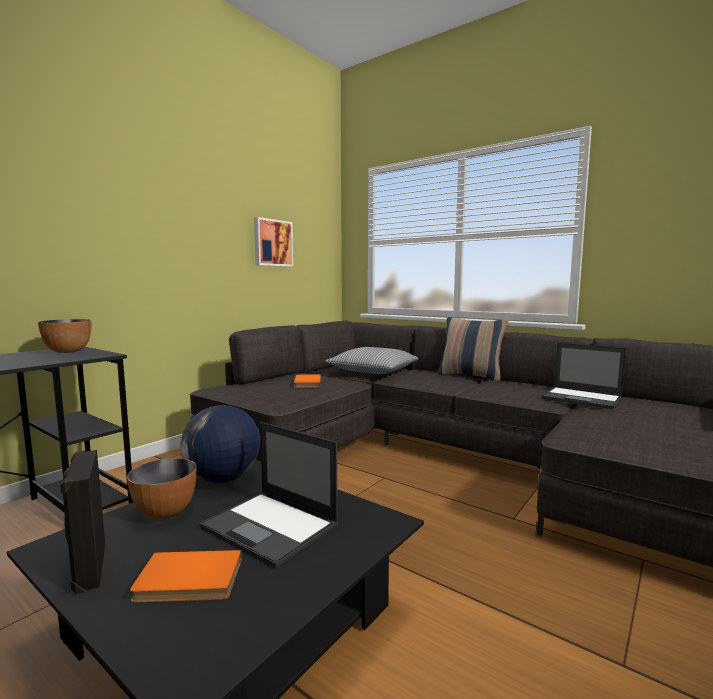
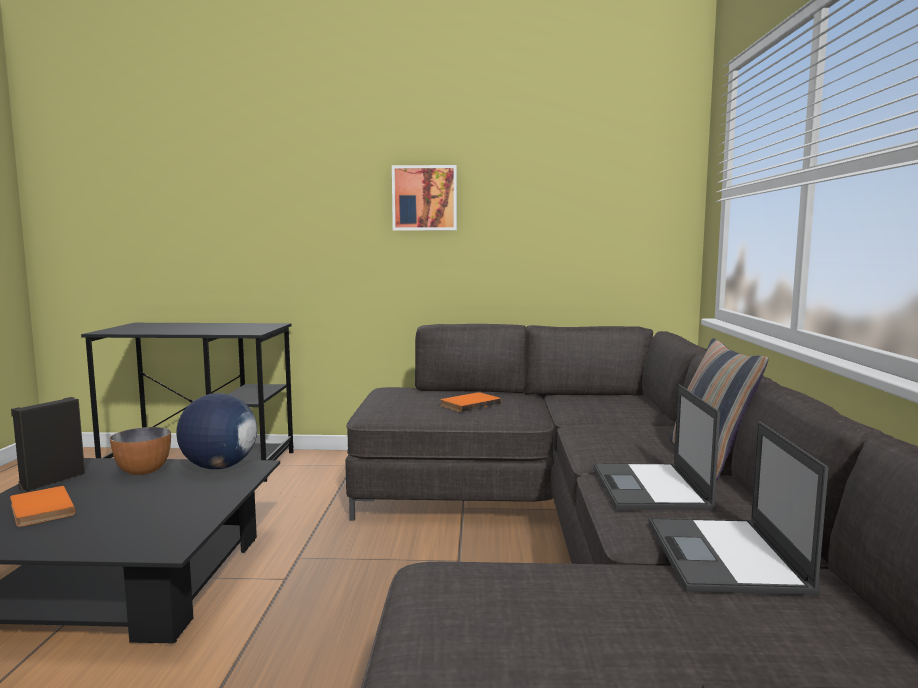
camera: 55 degrees right, 0 degrees up
bowl [38,319,91,353] -> none
laptop [199,422,339,569] -> laptop moved to [593,384,720,510]
picture [254,217,293,267] -> picture moved to [392,165,457,231]
pillow [325,347,418,374] -> none

